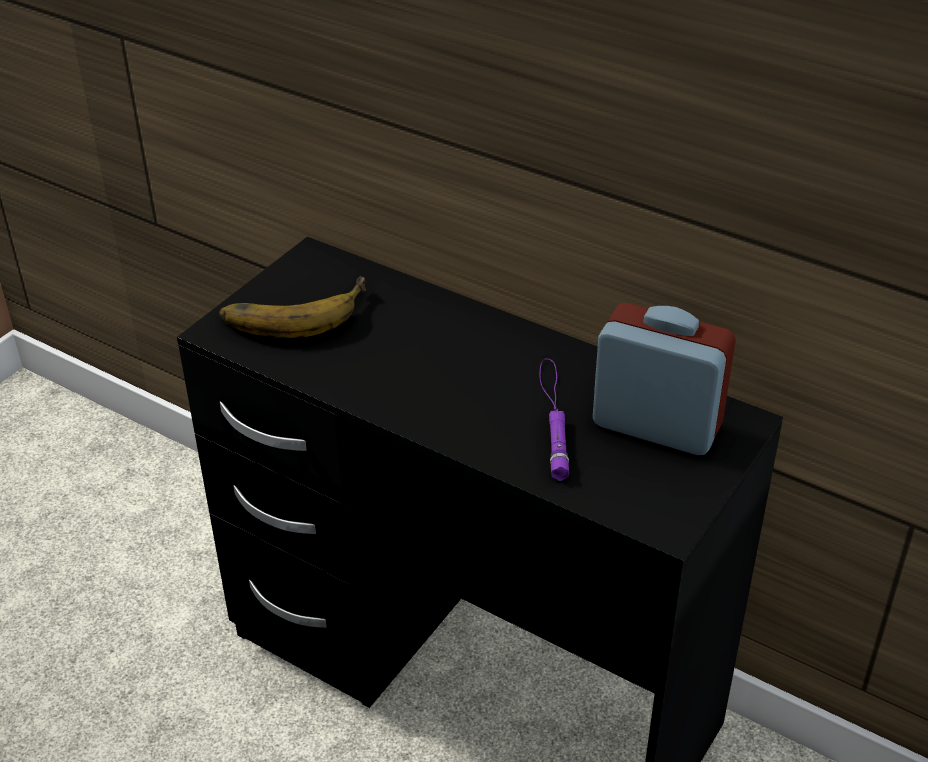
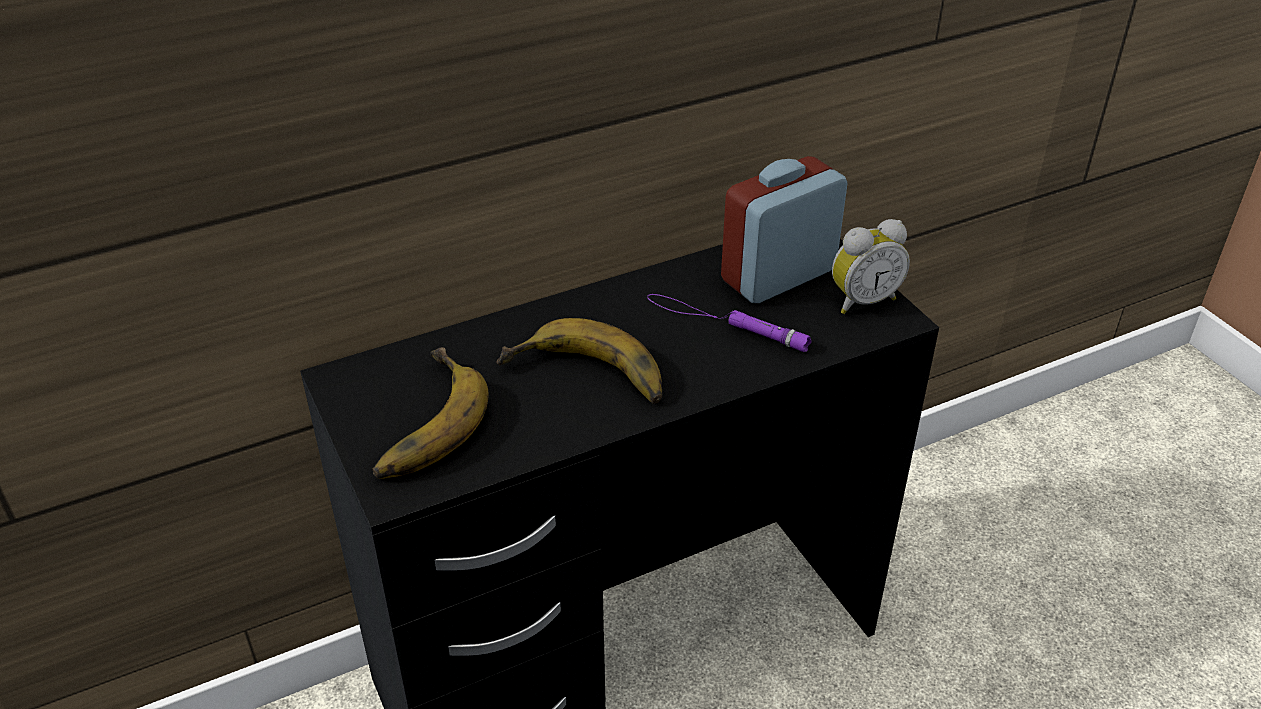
camera: 60 degrees left, 0 degrees up
none -> banana [497,318,662,404]
none -> alarm clock [832,219,910,314]

